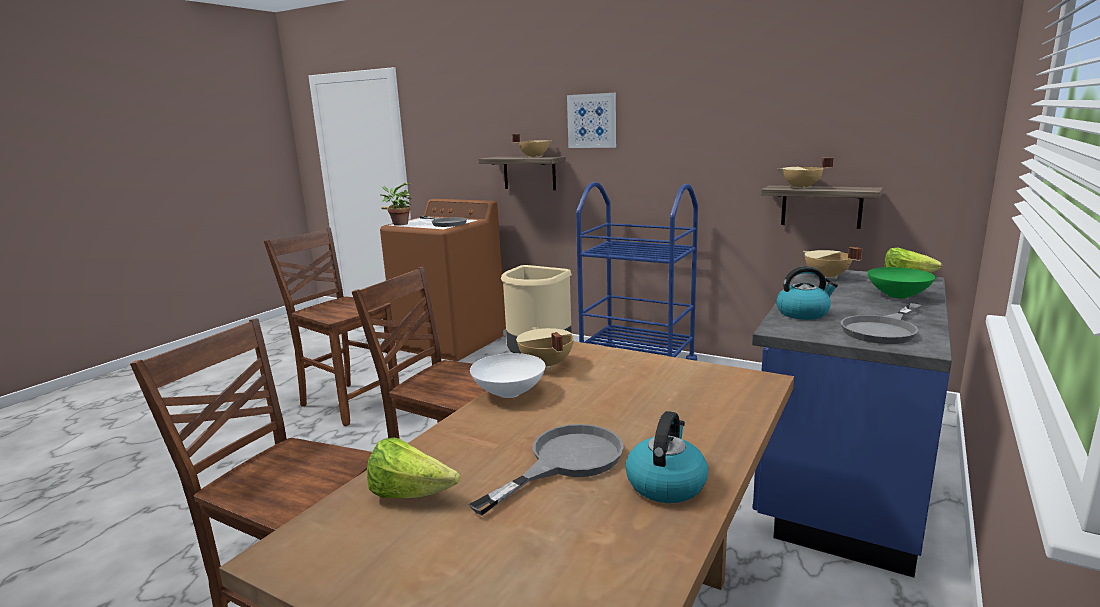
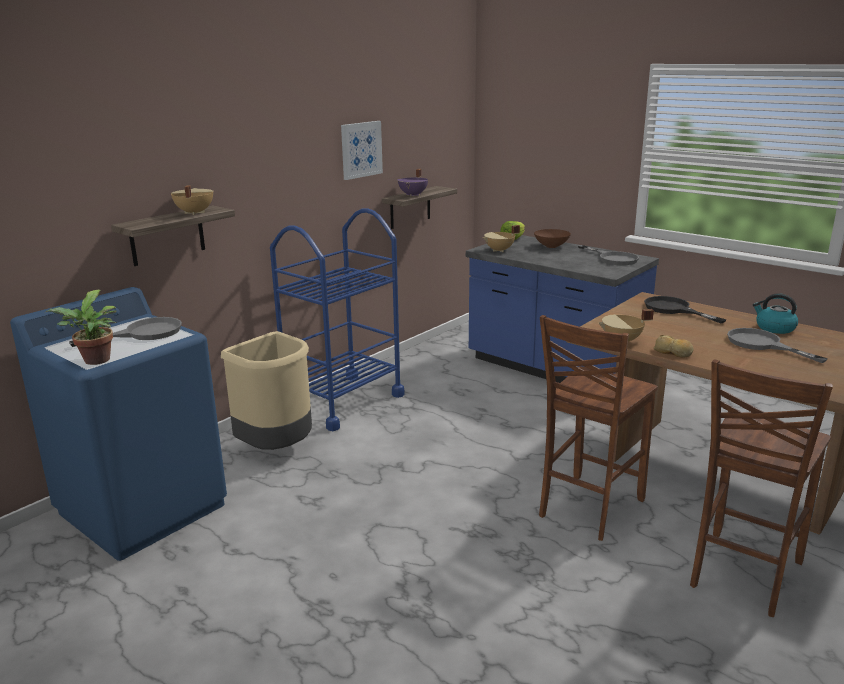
camera: 80 degrees left, 5 degrees up
brown chair [264,228,399,426] -> none
lettuce [367,438,460,498] -> none
brown washing machine [380,199,506,361] -> blue washing machine [10,287,227,561]
white bowl [470,353,546,398] -> bread [654,335,694,357]
picture [567,93,616,148] -> picture moved to [341,121,383,180]
kettle [776,266,838,320] -> none
beige cooking pot [778,158,833,189] -> purple cooking pot [398,169,428,197]
green bowl [868,267,936,299] -> brown bowl [534,229,571,248]
none -> black frying pan [644,296,726,323]

